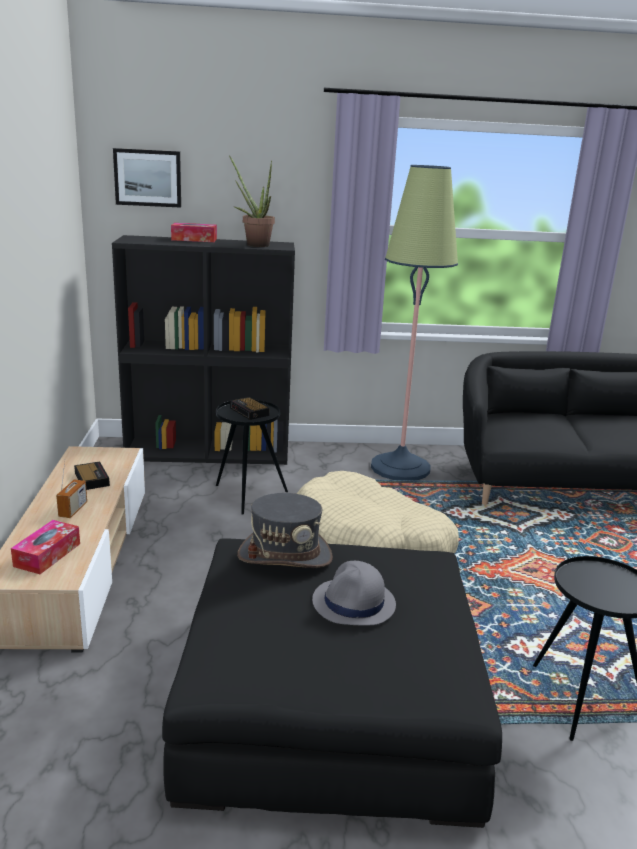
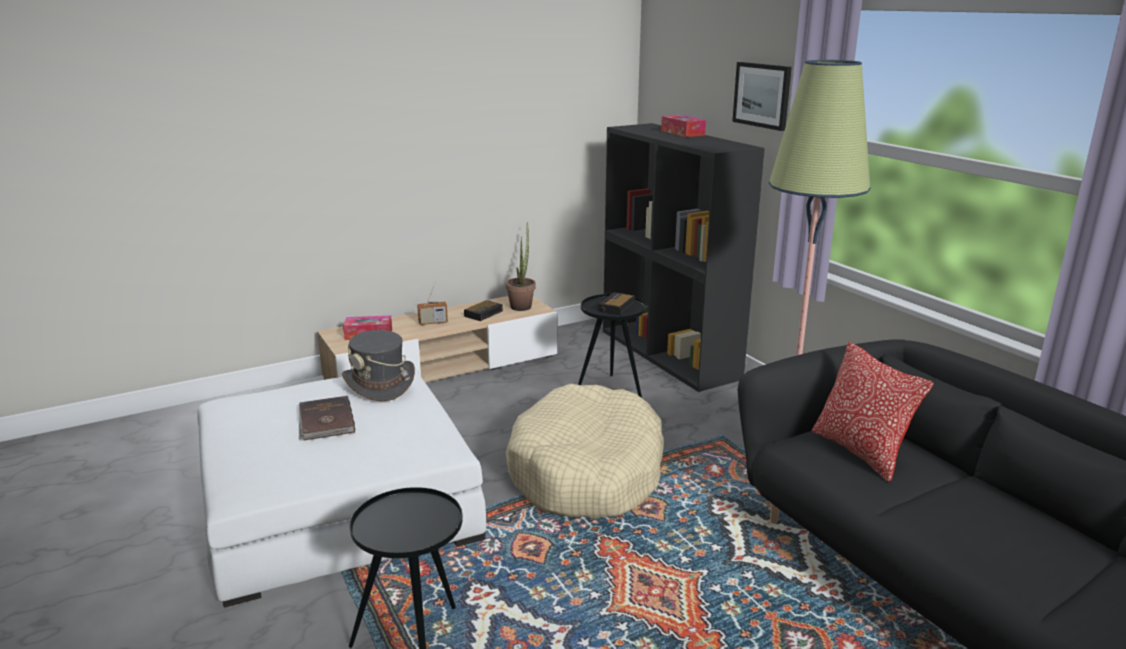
camera: 65 degrees right, 0 degrees up
picture [113,148,181,208] -> picture moved to [732,62,792,131]
black ottoman [162,538,502,828] -> white ottoman [197,368,486,607]
potted plant [229,155,275,247] -> potted plant moved to [505,222,536,311]
grey hat [312,561,396,625] -> brown book [299,396,355,441]
none -> pillow [812,342,934,483]

